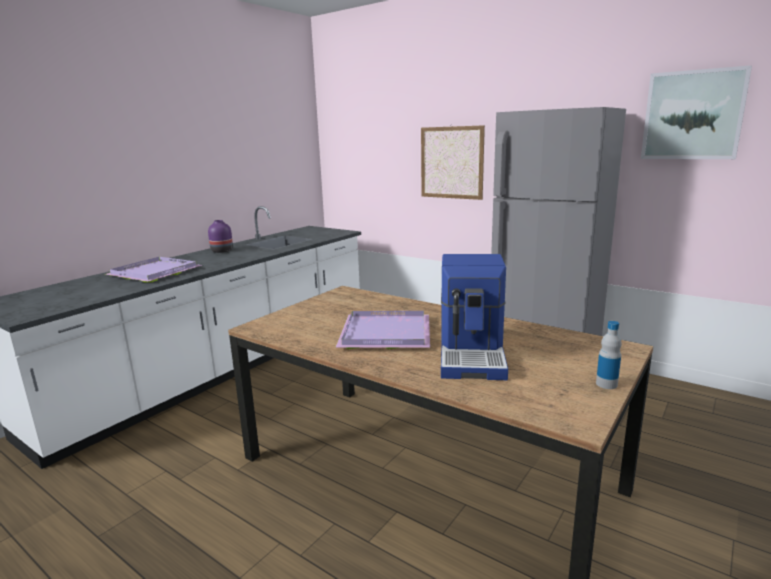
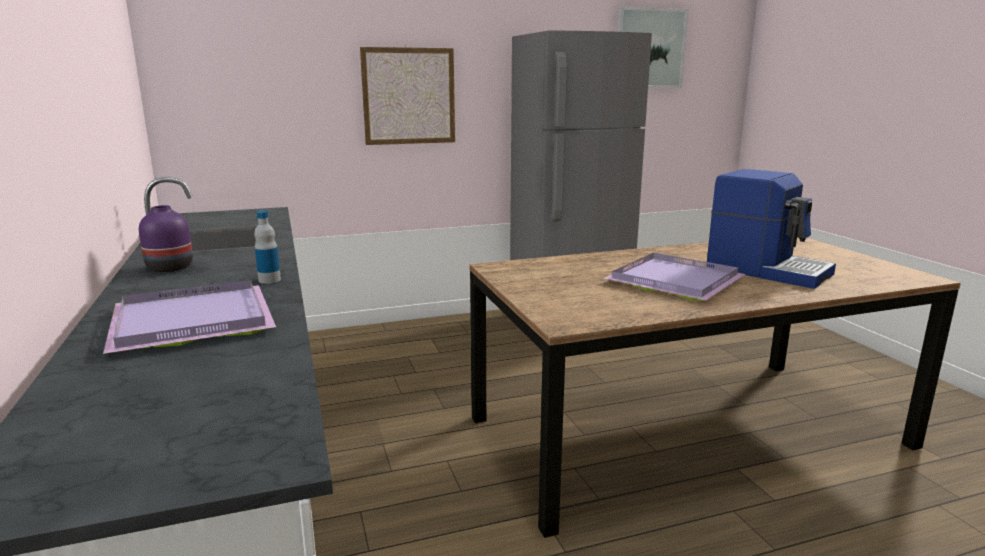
camera: 55 degrees left, 0 degrees up
bottle [596,321,622,389] -> bottle moved to [254,210,281,284]

